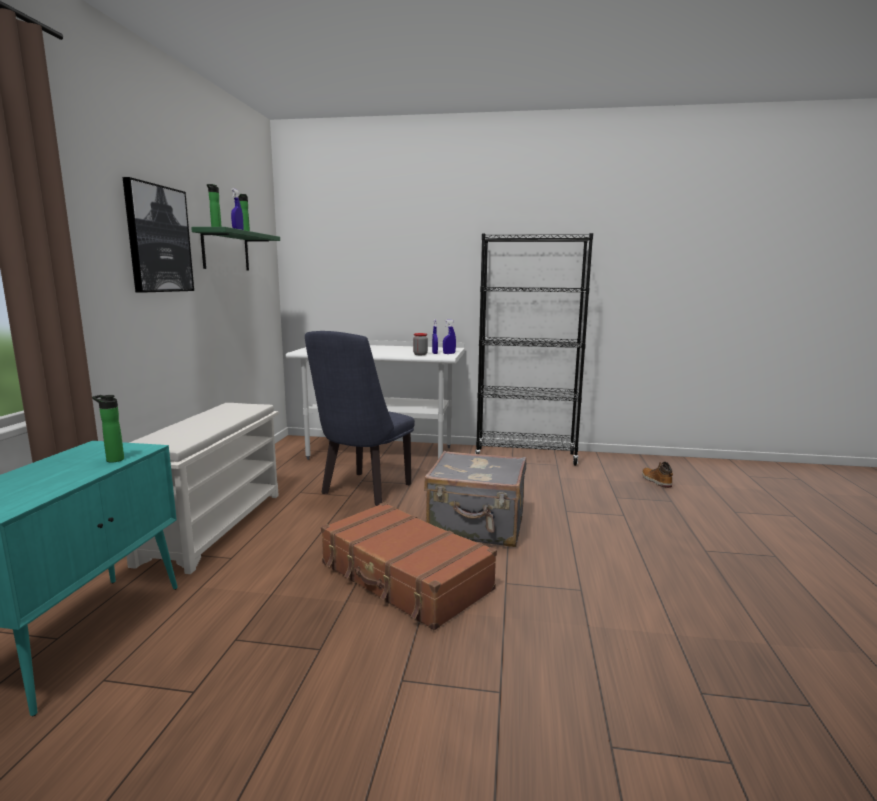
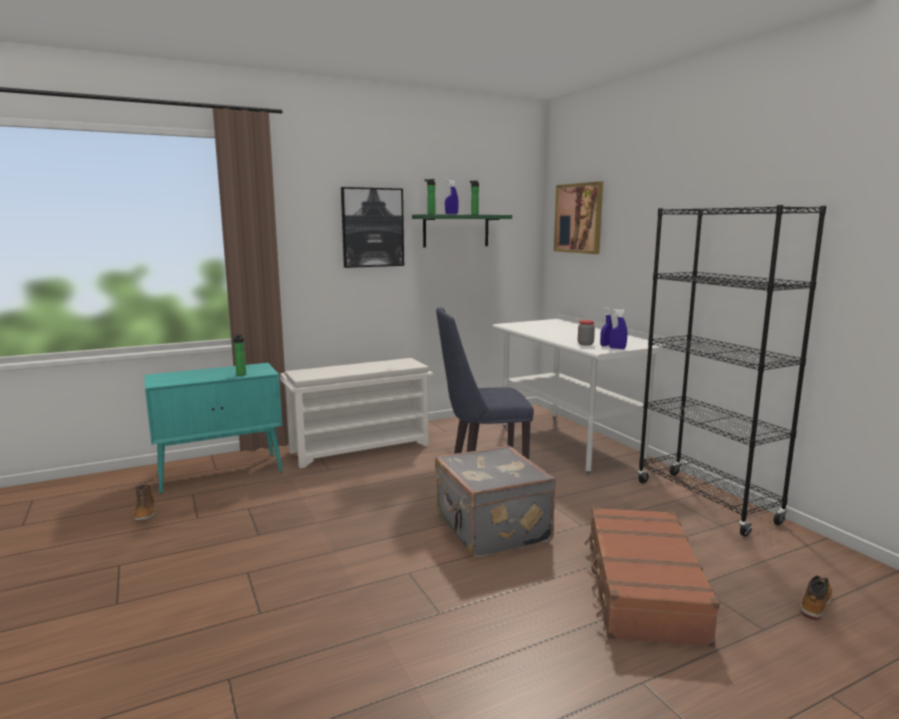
camera: 55 degrees right, 0 degrees up
brown suitcase [321,502,497,630] -> brown suitcase moved to [584,507,720,647]
none -> boot [134,484,155,521]
none -> picture [554,181,603,254]

